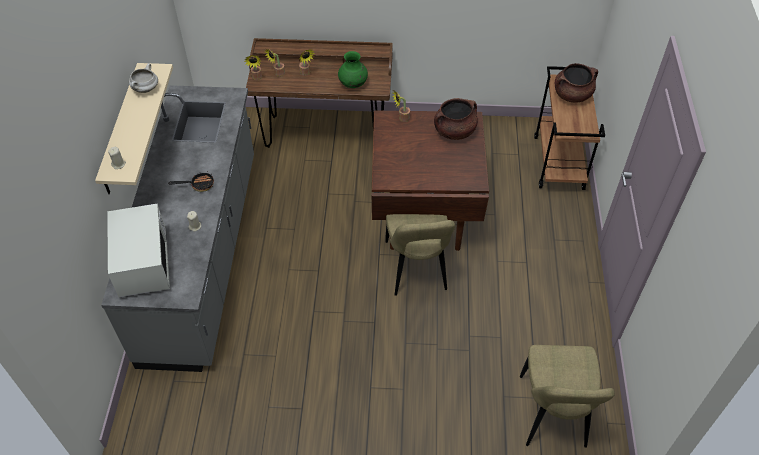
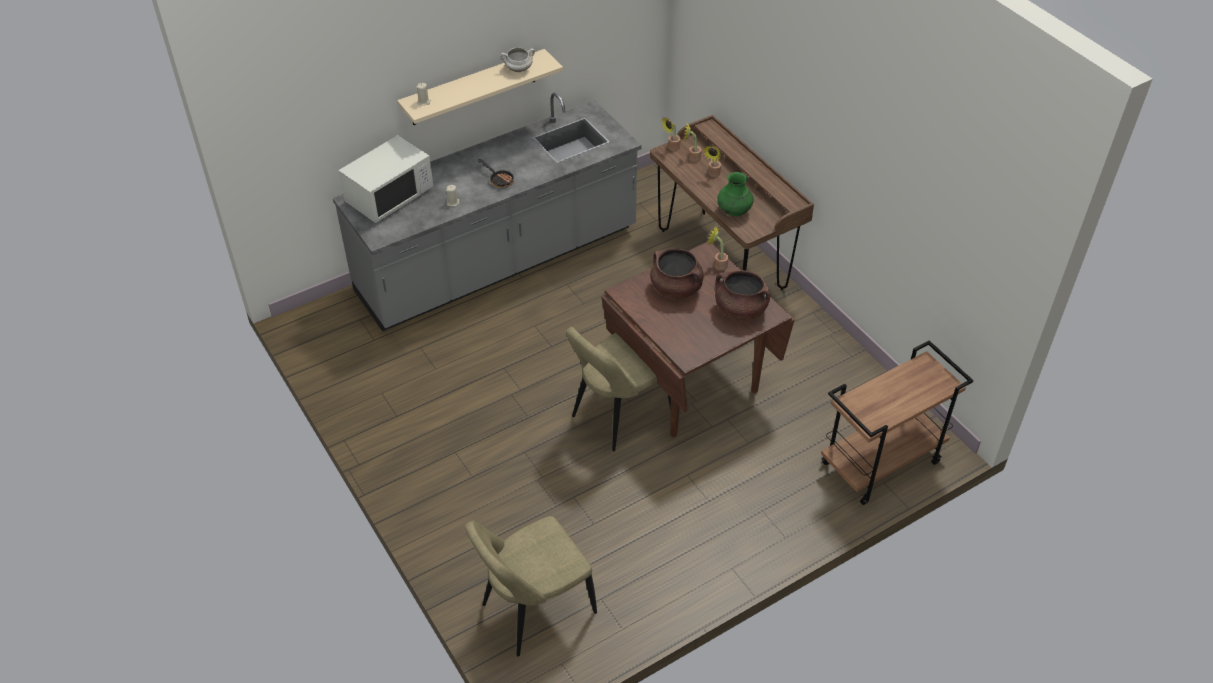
camera: 55 degrees right, 5 degrees down
brown cooking pot [555,63,598,102] -> brown cooking pot moved to [650,248,704,298]

